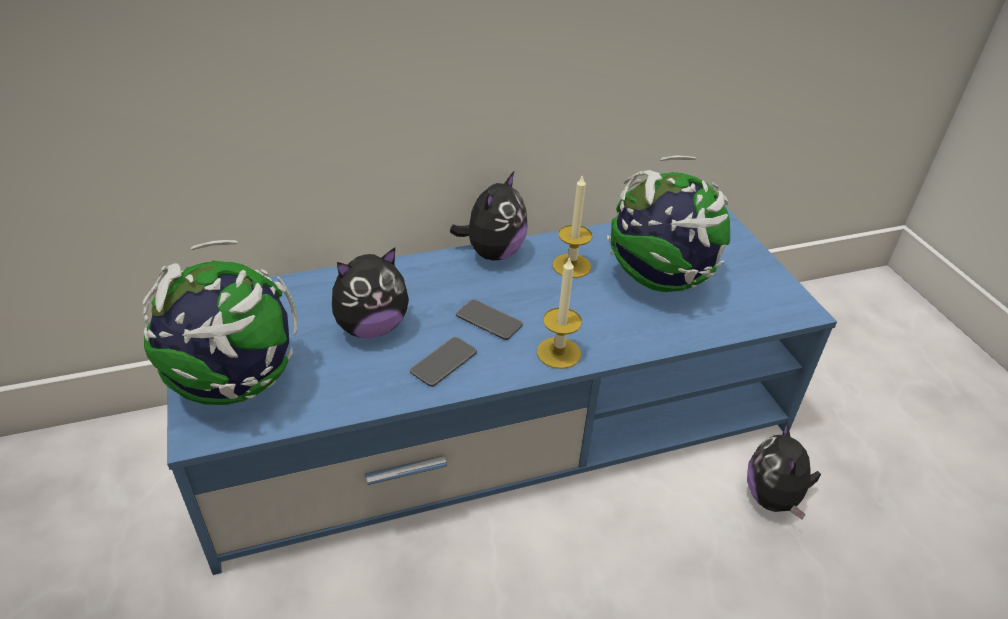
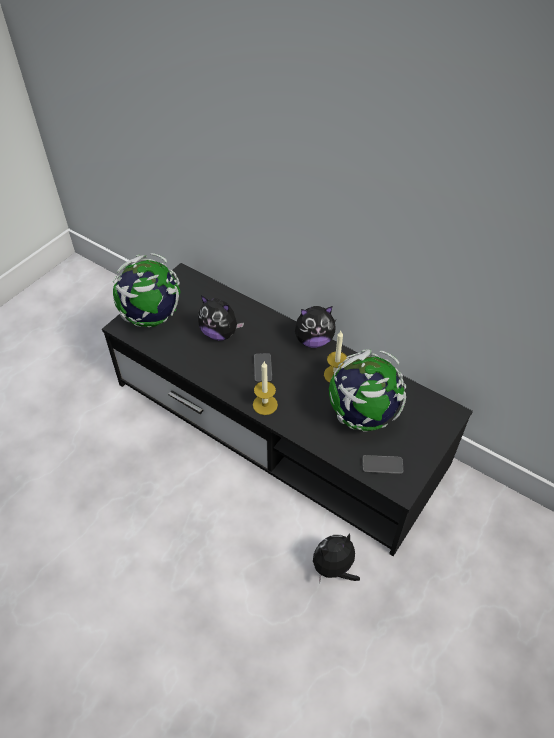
camera: 55 degrees right, 10 degrees up
blue tv stand [167,205,837,575] -> black tv stand [102,263,473,556]
phone [410,337,477,386] -> phone moved to [362,455,404,474]

